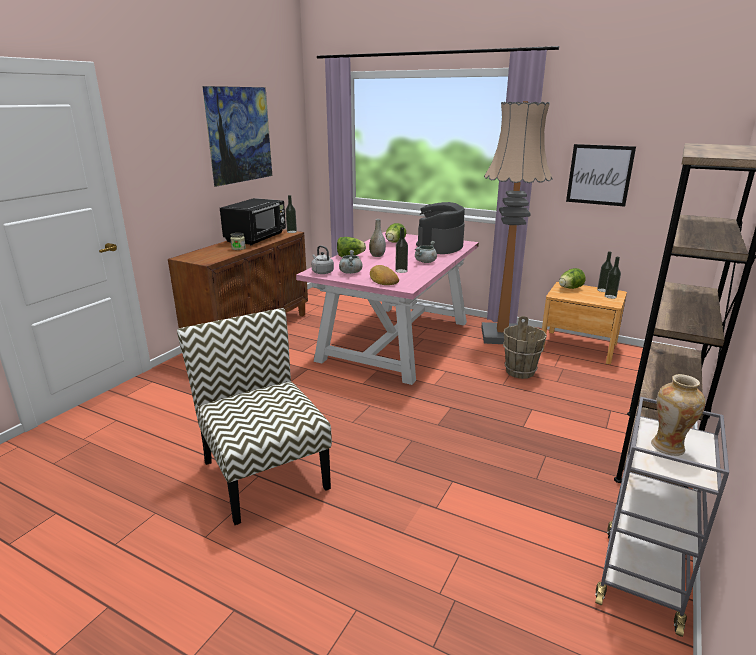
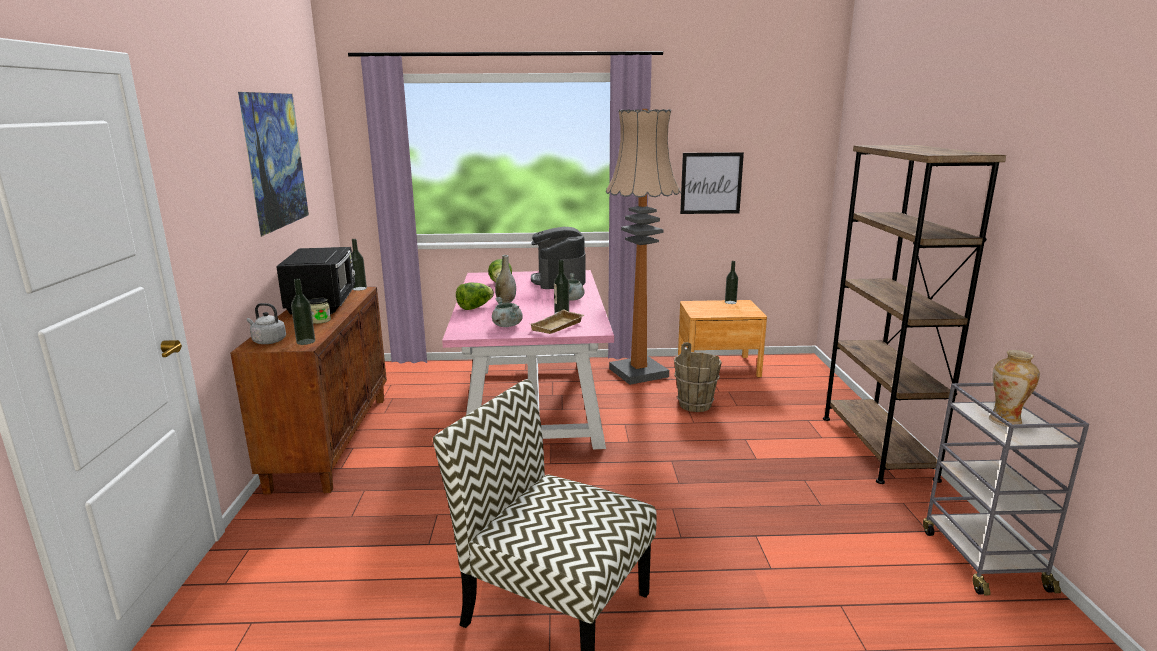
camera: 30 degrees left, 5 degrees down
grey kettle [312,245,334,274] -> grey kettle moved to [247,303,286,344]
bread [370,265,399,285] -> beige tray [531,309,584,334]
lettuce [559,268,586,289] -> none
bottle [605,257,621,299] -> bottle moved to [291,278,315,345]

